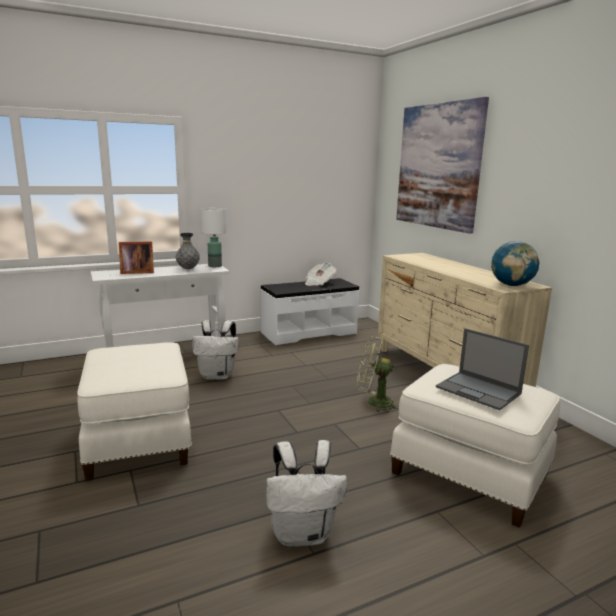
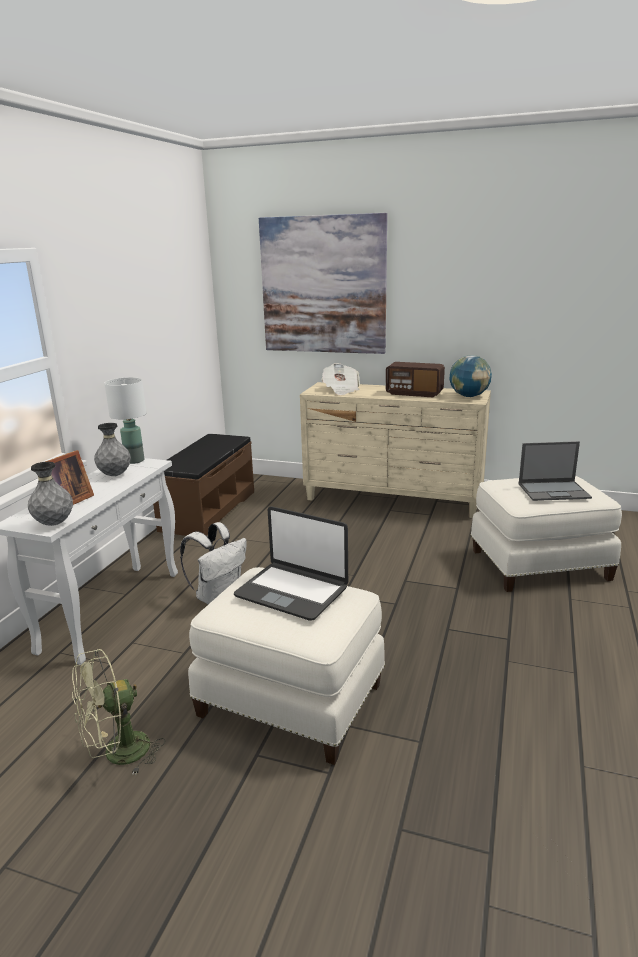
camera: 45 degrees left, 5 degrees up
white bench [260,278,360,345] -> brown bench [153,434,254,536]
white backpack [266,440,347,547] -> none
newspaper [305,263,336,286] -> newspaper moved to [322,363,360,395]
green fan [357,336,399,412] -> green fan moved to [72,649,165,776]
none -> grey vase [28,462,73,526]
none -> laptop [234,507,348,621]
none -> radio [386,362,445,397]

